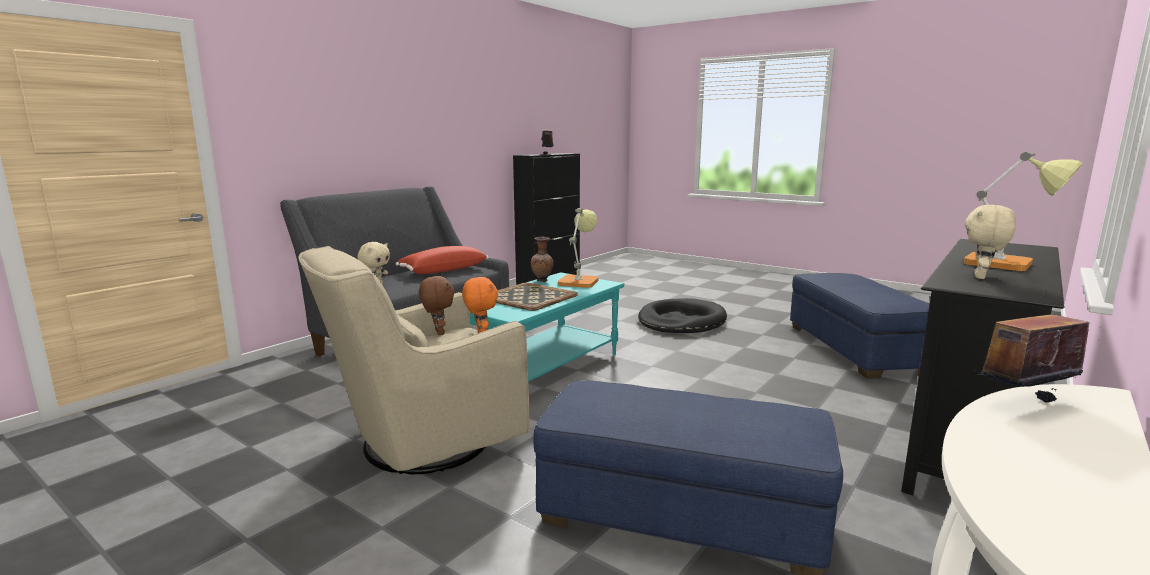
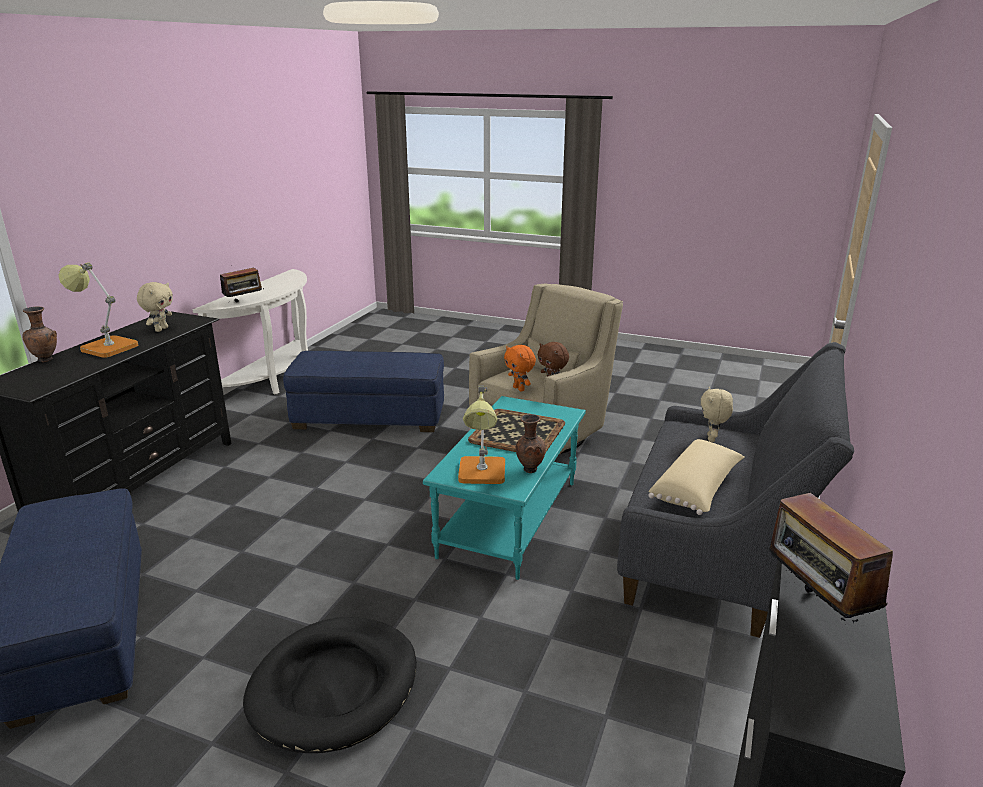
camera: 165 degrees right, 10 degrees up
red pillow [396,246,489,274] -> beige pillow [648,439,745,515]
none -> brown vase [22,307,57,363]

